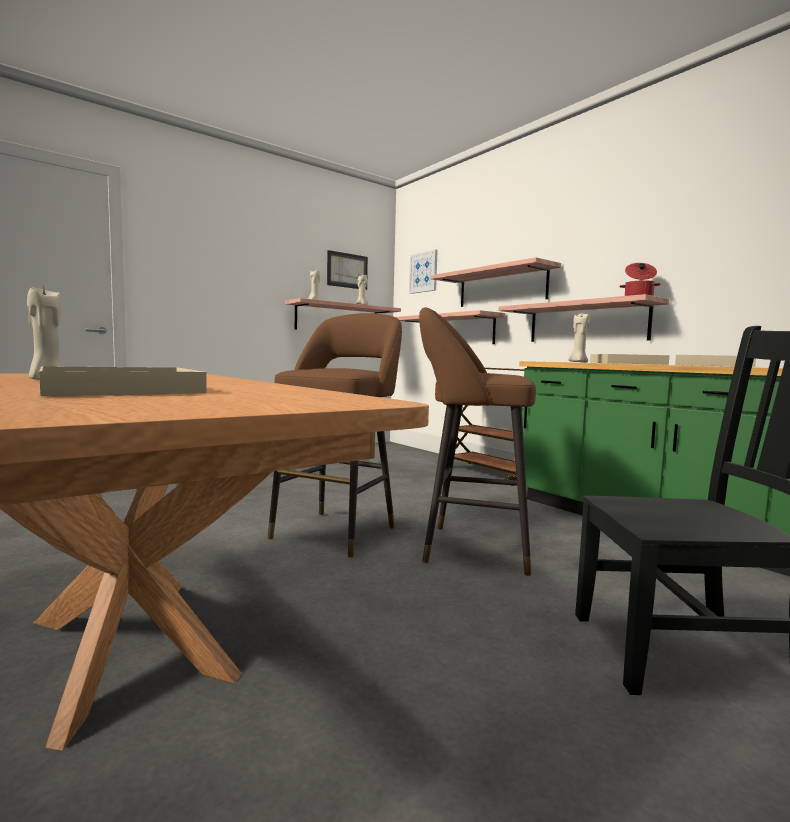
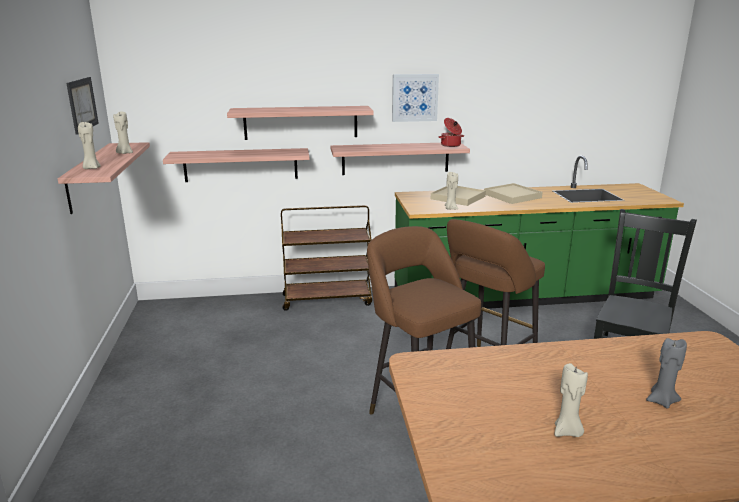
camera: 60 degrees left, 15 degrees up
beige tray [39,366,207,396] -> grey candle [646,338,687,409]
picture [409,249,438,294] -> picture moved to [392,74,439,122]

